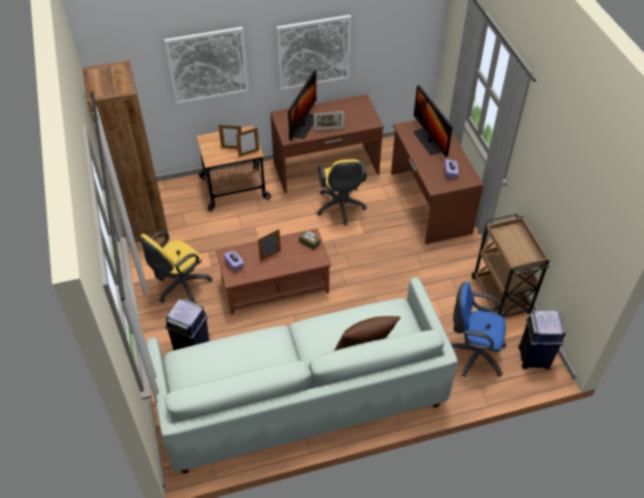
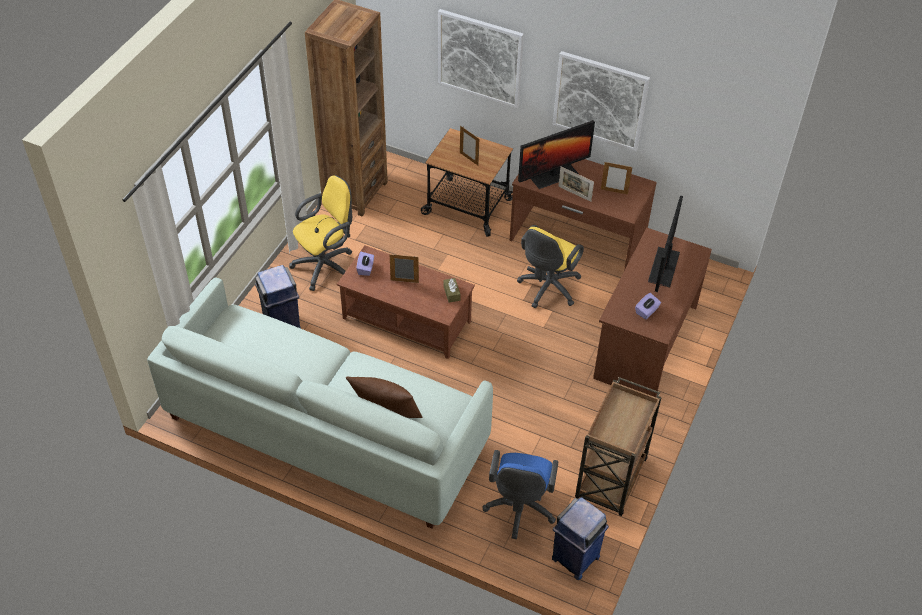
camera: 40 degrees right, 0 degrees up
yellow office chair [139,231,213,303] -> yellow office chair turned 150 degrees clockwise [289,175,352,291]
picture frame [236,127,259,157] -> picture frame moved to [601,162,632,195]
blue office chair [451,282,507,377] -> blue office chair turned 135 degrees counterclockwise [482,450,558,539]

